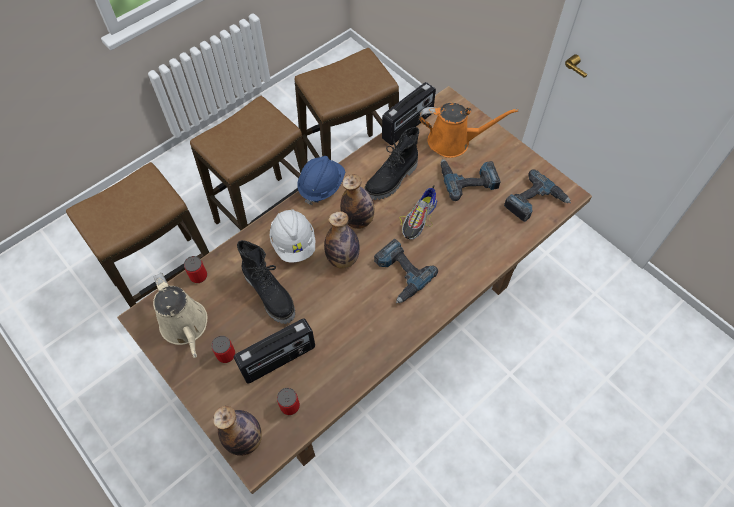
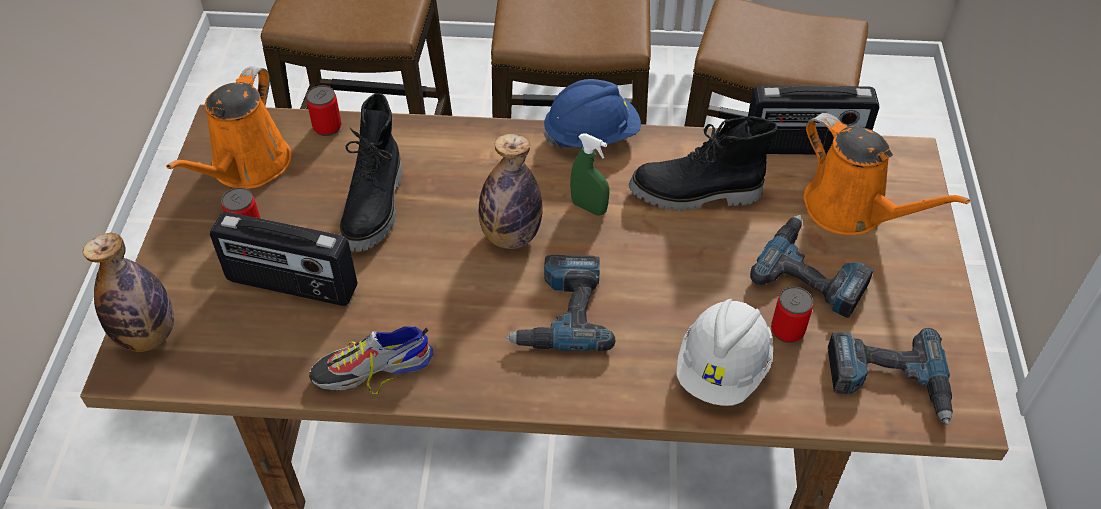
camera: 45 degrees right, 10 degrees down
beige watering can [153,272,207,358] -> orange watering can [166,66,292,189]
white hard hat [270,209,315,263] -> white hard hat moved to [676,299,773,406]
can [277,388,300,415] -> can moved to [771,287,813,343]
bottle [341,174,374,229] -> green spray bottle [570,133,609,216]
shoe [400,185,437,240] -> shoe moved to [309,326,433,394]

